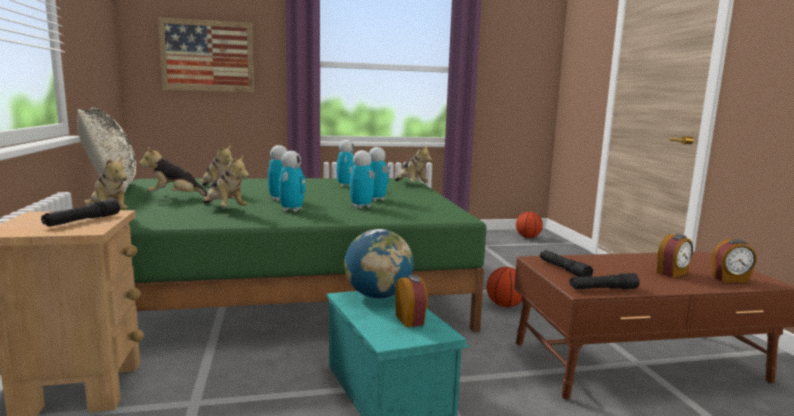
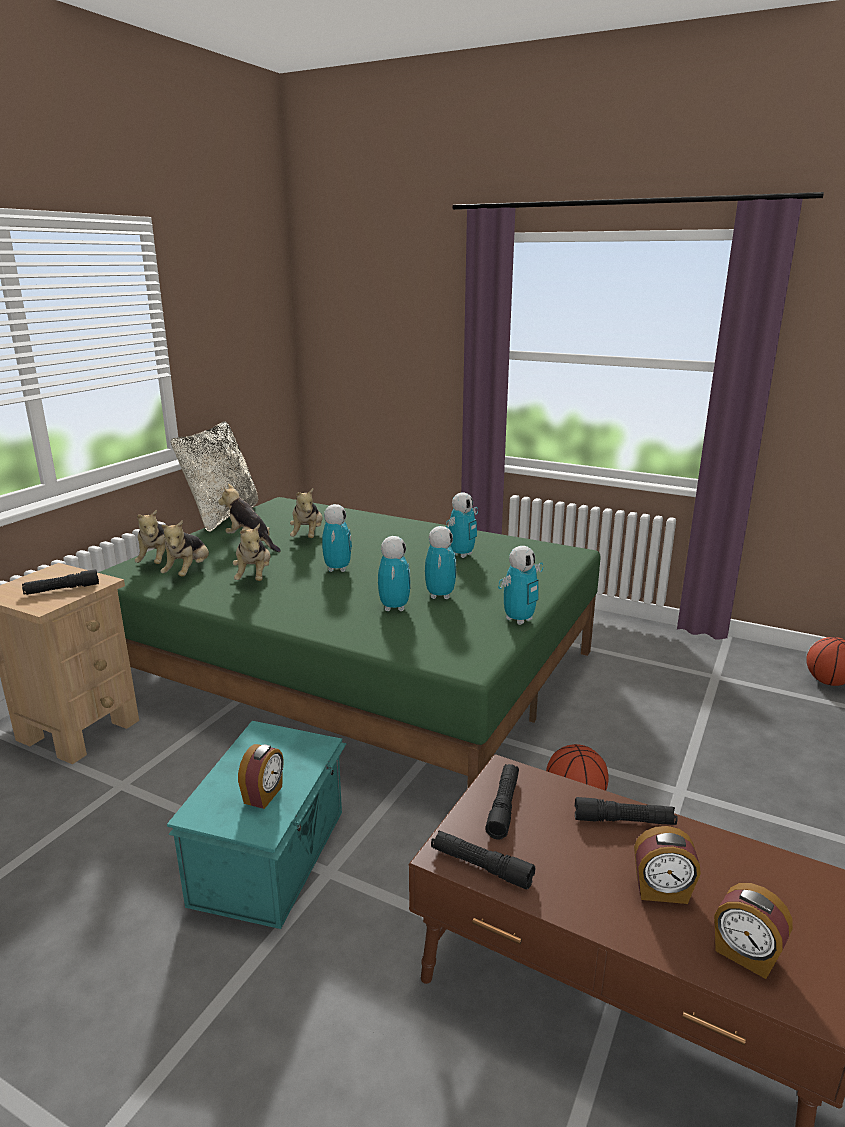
camera: 40 degrees right, 10 degrees up
picture [158,17,254,92] -> none
toy robot [279,151,306,212] -> toy robot moved to [498,546,543,625]
globe [344,229,413,298] -> none
plush toy [395,145,432,182] -> plush toy moved to [160,520,209,577]
none -> black flashlight [575,797,678,825]

